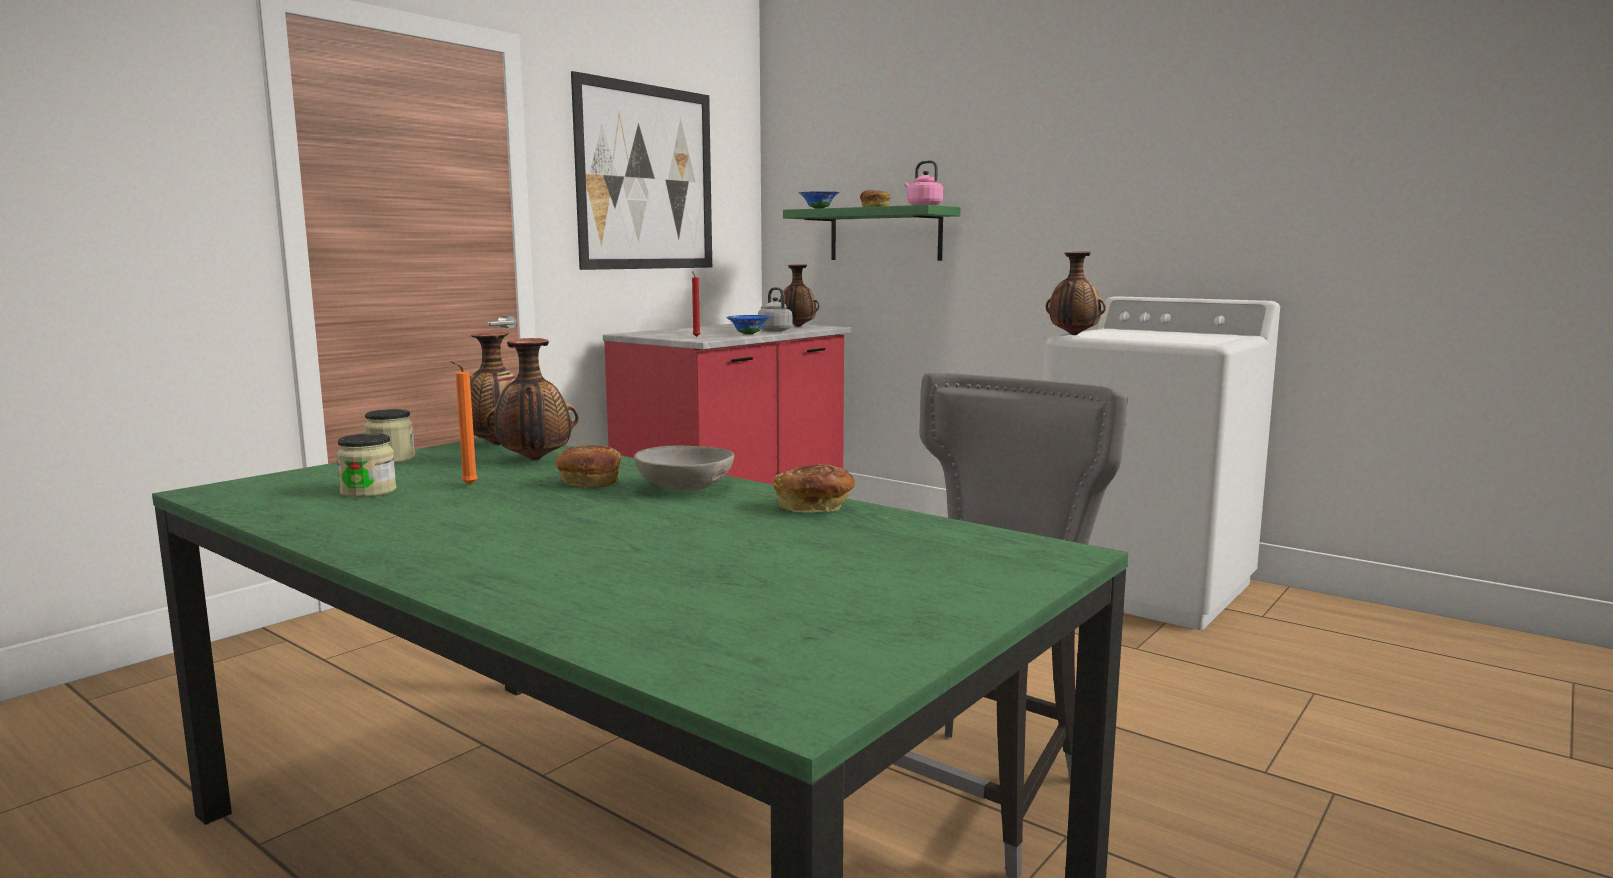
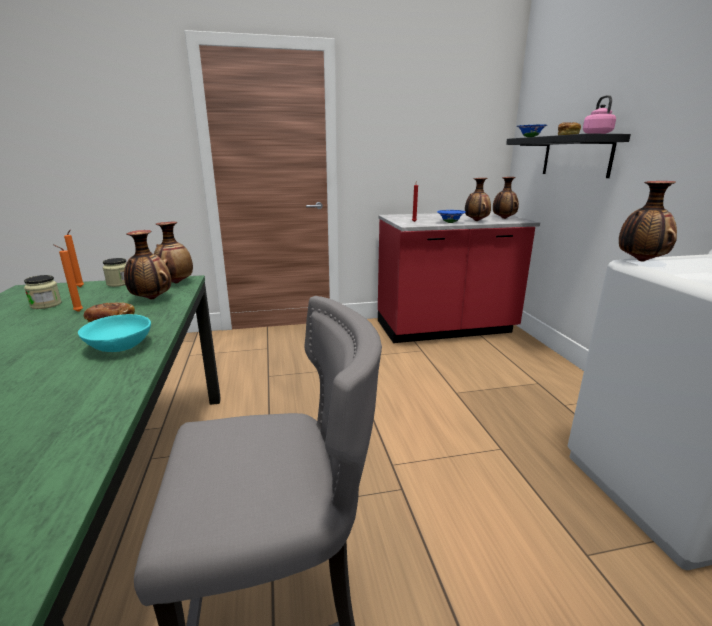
camera: 40 degrees right, 10 degrees up
picture [571,71,712,270] -> none
grey bowl [634,446,734,491] -> turquoise bowl [78,314,151,352]
grey kettle [758,287,792,332] -> vase [465,178,491,221]
bread [774,464,855,513] -> none
green shelf [783,205,960,261] -> black shelf [506,133,631,178]
none -> orange candle [64,230,84,287]

